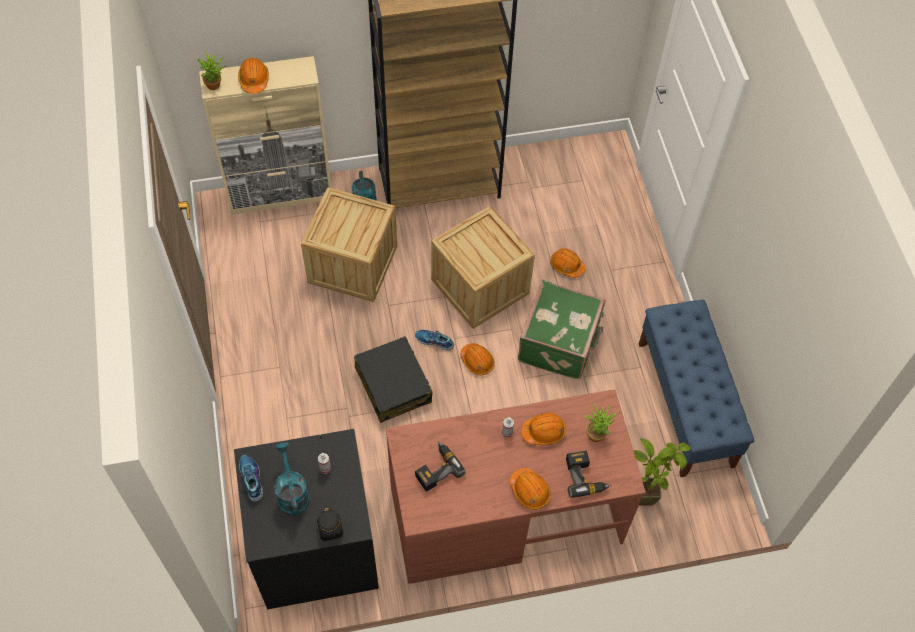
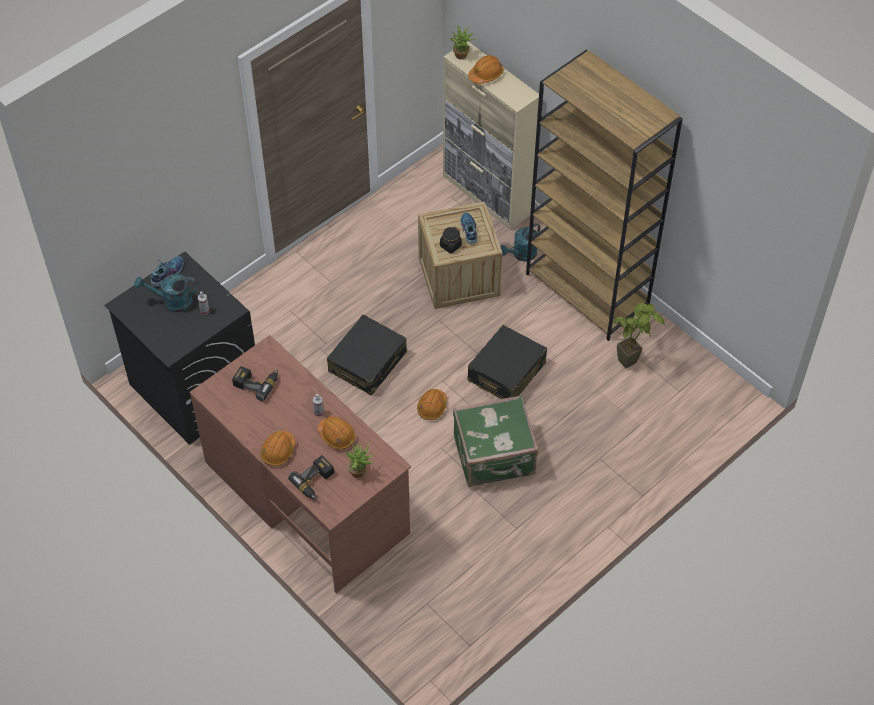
camera: 60 degrees right, 5 degrees down
turquoise watering can [274,442,309,516] -> turquoise watering can turned 135 degrees counterclockwise [135,274,197,312]
black jar [317,508,343,541] -> black jar moved to [440,227,462,253]
shoe [415,330,454,351] -> shoe moved to [461,212,478,244]
crate [431,206,535,329] -> black suitcase [467,325,547,399]
orange hard hat [550,248,586,278] -> none
potted plant [634,438,691,506] -> potted plant moved to [613,303,665,368]
blue bench [639,300,754,477] -> none

